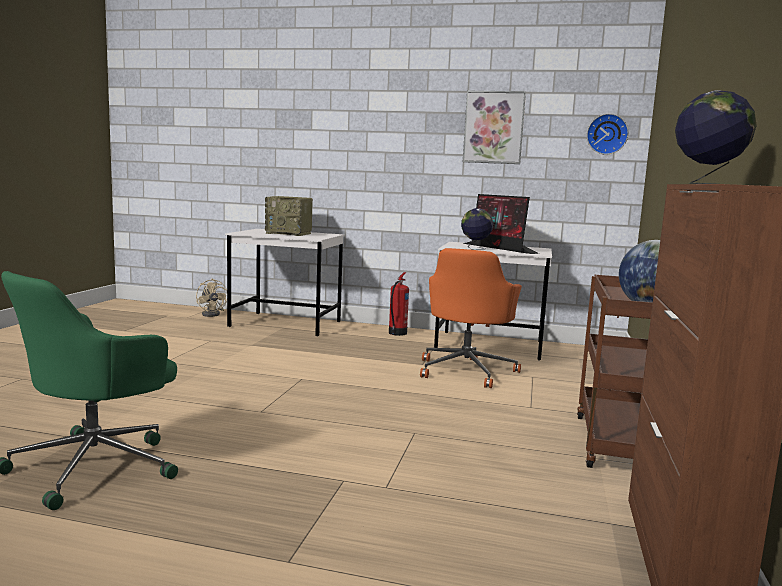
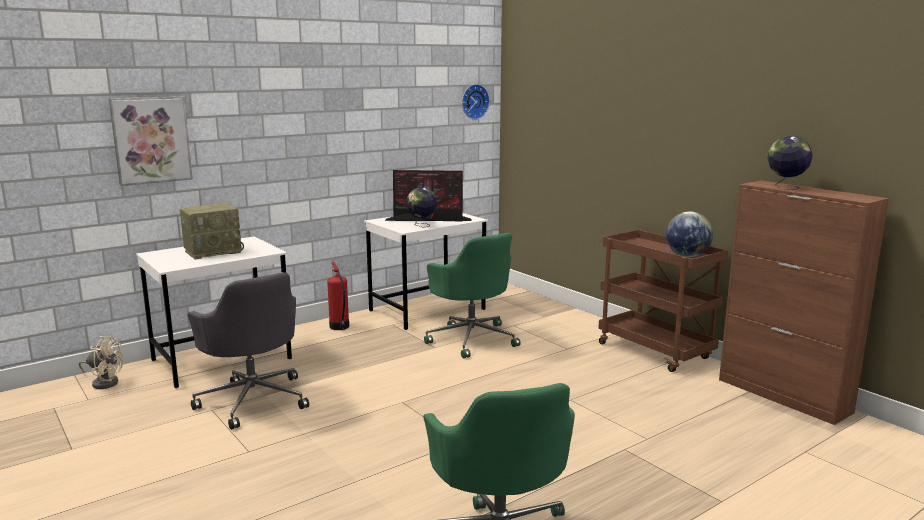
camera: 50 degrees left, 5 degrees up
orange office chair [420,248,522,388] -> green office chair [424,233,521,358]
picture [463,91,526,164] -> picture moved to [109,96,193,186]
none -> grey office chair [187,272,309,430]

